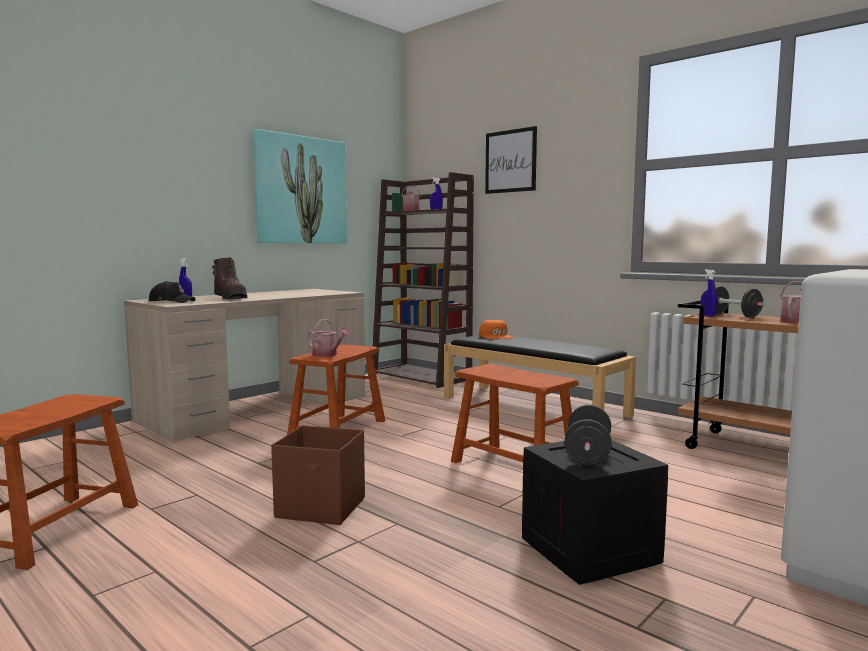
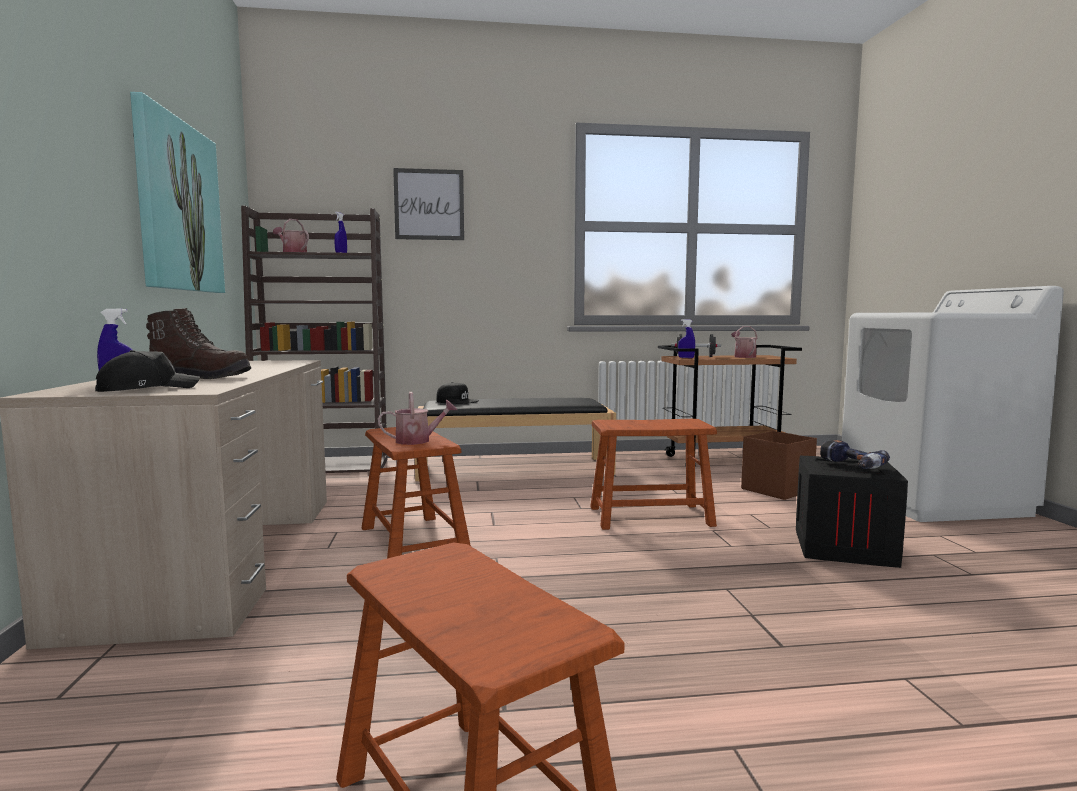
camera: 50 degrees left, 0 degrees up
brown storage box [271,425,365,525] -> brown storage box moved to [741,431,817,500]
orange cap [479,319,513,339] -> black cap [436,382,479,404]
black dumbbell [564,405,612,465] -> power drill [820,440,890,469]

